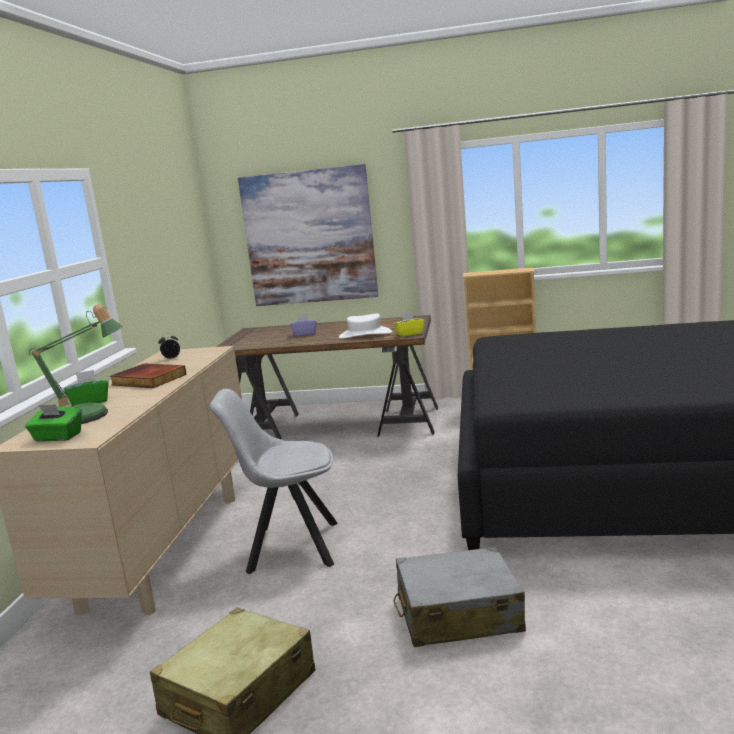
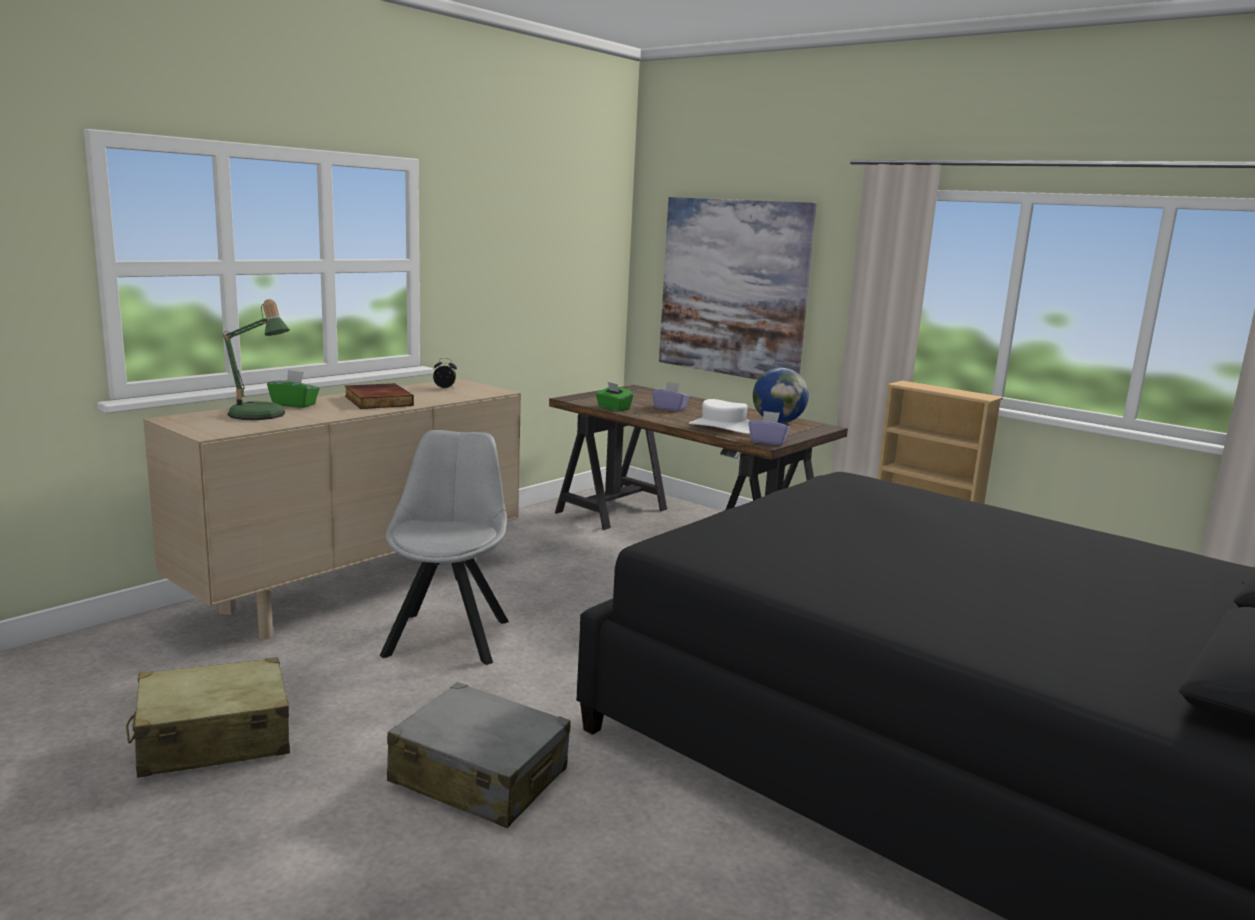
camera: 30 degrees right, 0 degrees up
green tissue box [25,405,82,442] -> green tissue box moved to [596,382,634,411]
grey chair [209,389,338,574] -> grey chair turned 60 degrees clockwise [380,430,509,665]
yellow tissue box [394,312,424,337] -> purple tissue box [749,411,790,445]
none -> globe [753,368,809,423]

